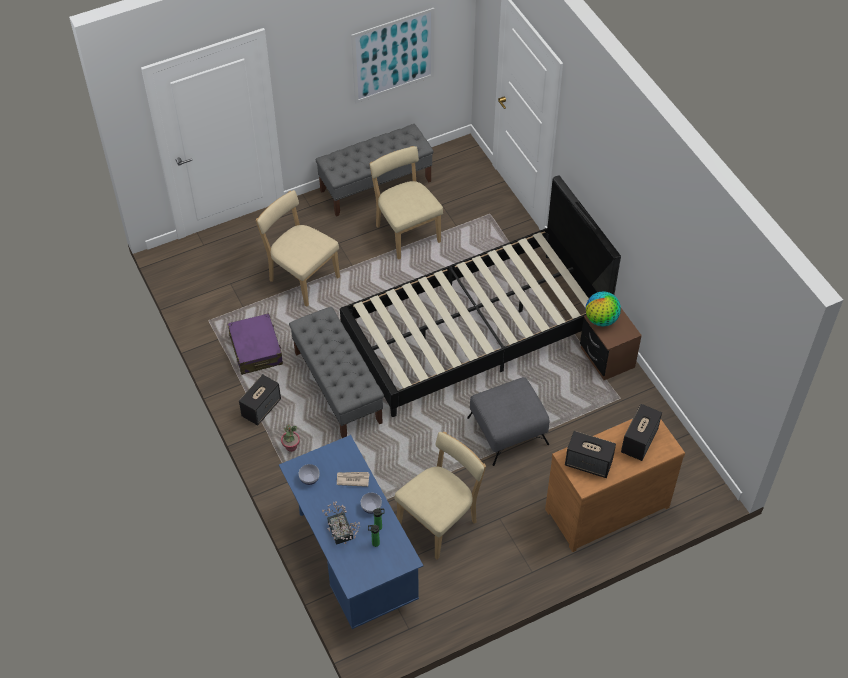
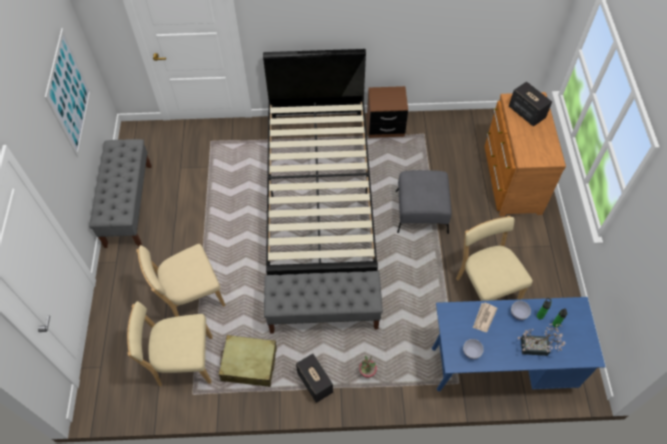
camera: 65 degrees left, 5 degrees up
purple suitcase [227,313,283,375] -> beige suitcase [219,335,277,387]
beige chair [369,146,443,260] -> beige chair moved to [127,301,212,386]
speaker [565,431,616,478] -> none
globe [586,291,621,326] -> none

